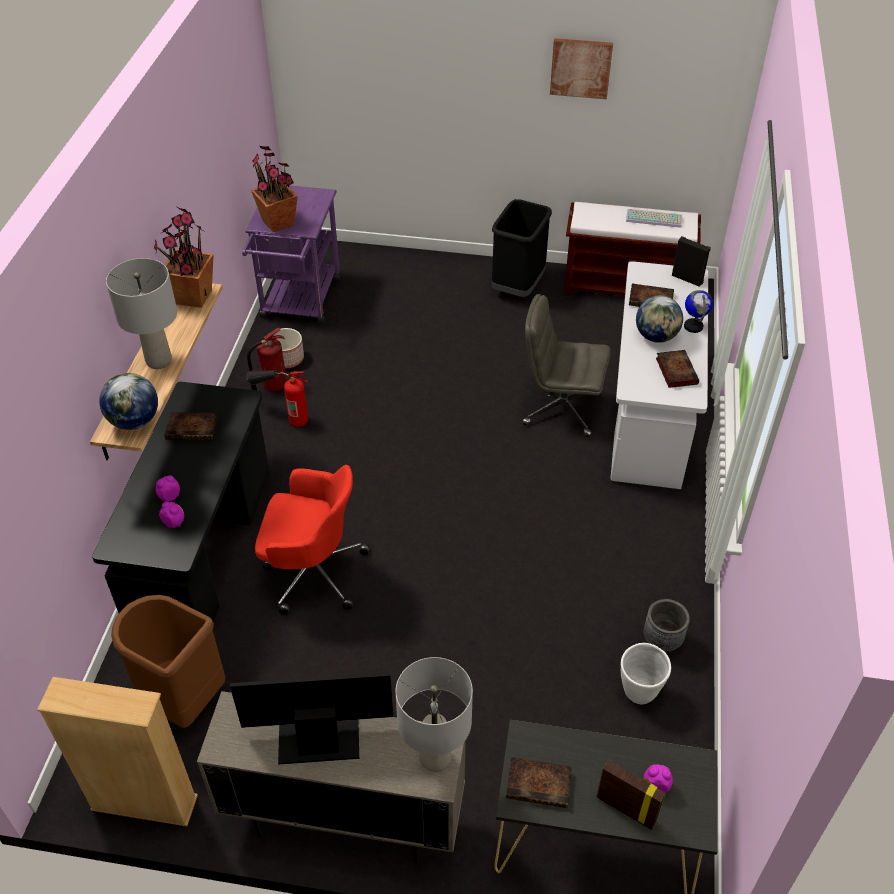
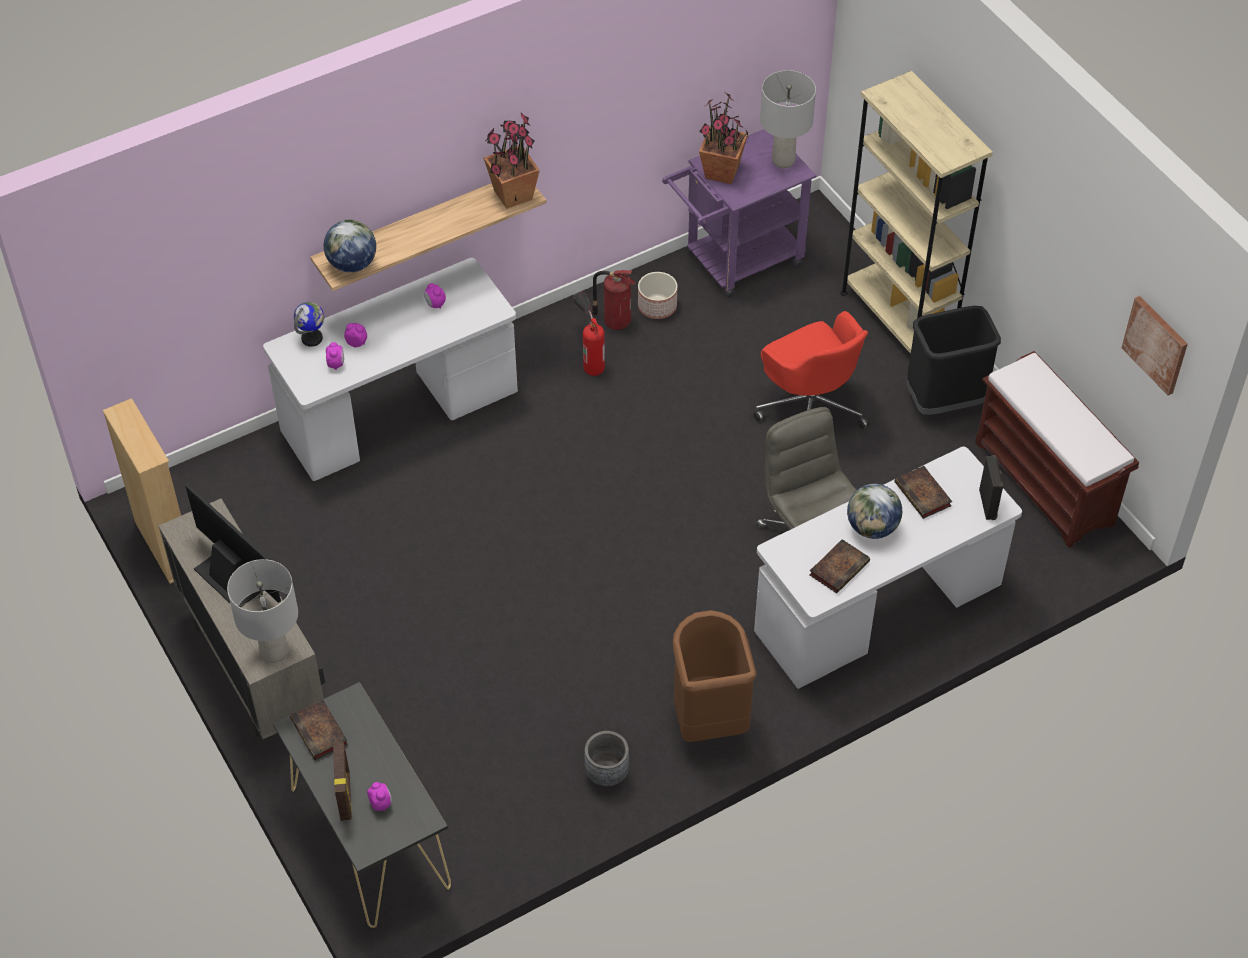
camera: 50 degrees right, 5 degrees up
black desk [92,382,270,623] -> white desk [263,258,518,481]
grey table lamp [106,258,177,369] -> grey table lamp moved to [760,70,816,168]
brown trash can [111,595,226,728] -> brown trash can moved to [673,610,757,742]
book [165,412,219,440] -> alarm clock [424,283,446,309]
red office chair [255,465,370,615] -> red office chair moved to [754,311,869,429]
picture [550,38,613,99] -> picture moved to [1122,296,1188,396]
white planter [621,643,671,705] -> none
keyboard [626,209,682,228] -> none
globe [684,290,713,333] -> globe moved to [294,302,324,347]
none -> beige bookcase [841,71,993,368]

